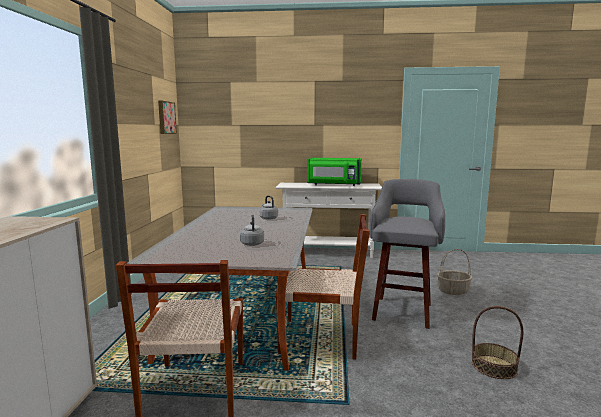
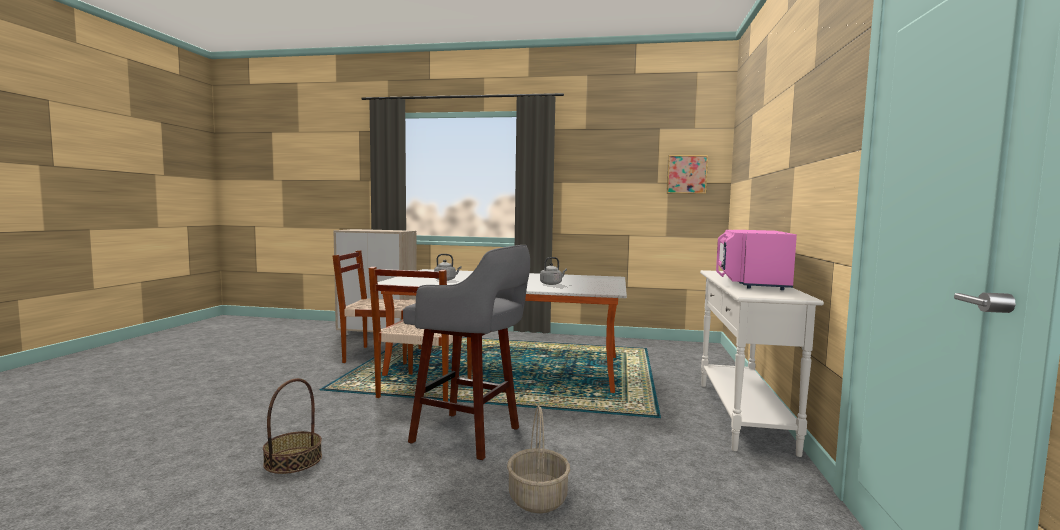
camera: 95 degrees right, 5 degrees down
green microwave [307,158,362,186] -> pink microwave [716,230,797,290]

